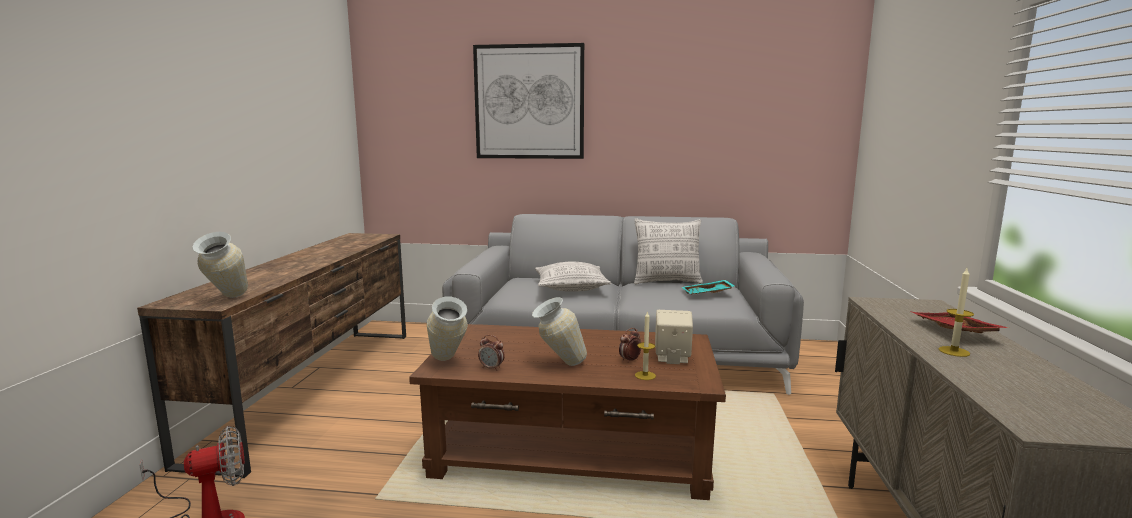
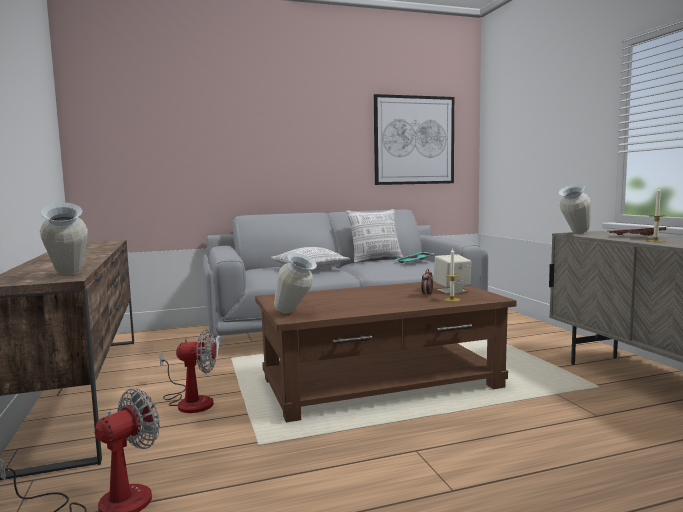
camera: 25 degrees left, 5 degrees down
picture [473,43,584,159] -> picture moved to [374,94,454,185]
alarm clock [478,335,505,371] -> none
vase [532,297,587,366] -> vase moved to [559,184,591,234]
none -> fan [160,329,217,413]

